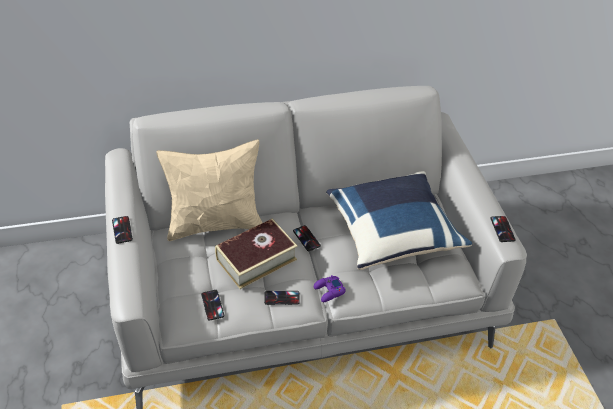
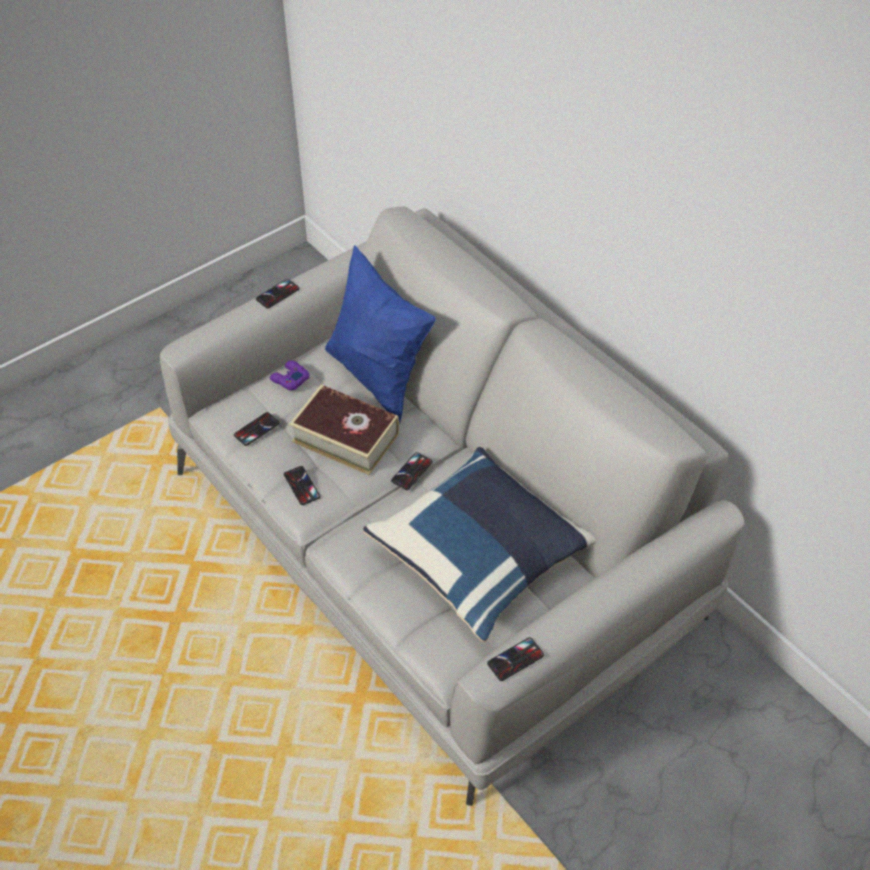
camera: 65 degrees right, 5 degrees up
beige pillow [156,139,262,241] -> blue pillow [325,245,436,425]
purple game controller [314,275,346,302] -> purple game controller moved to [270,360,310,391]

